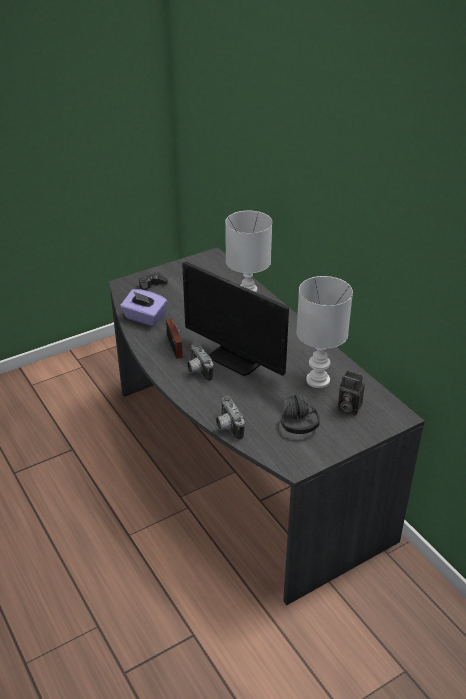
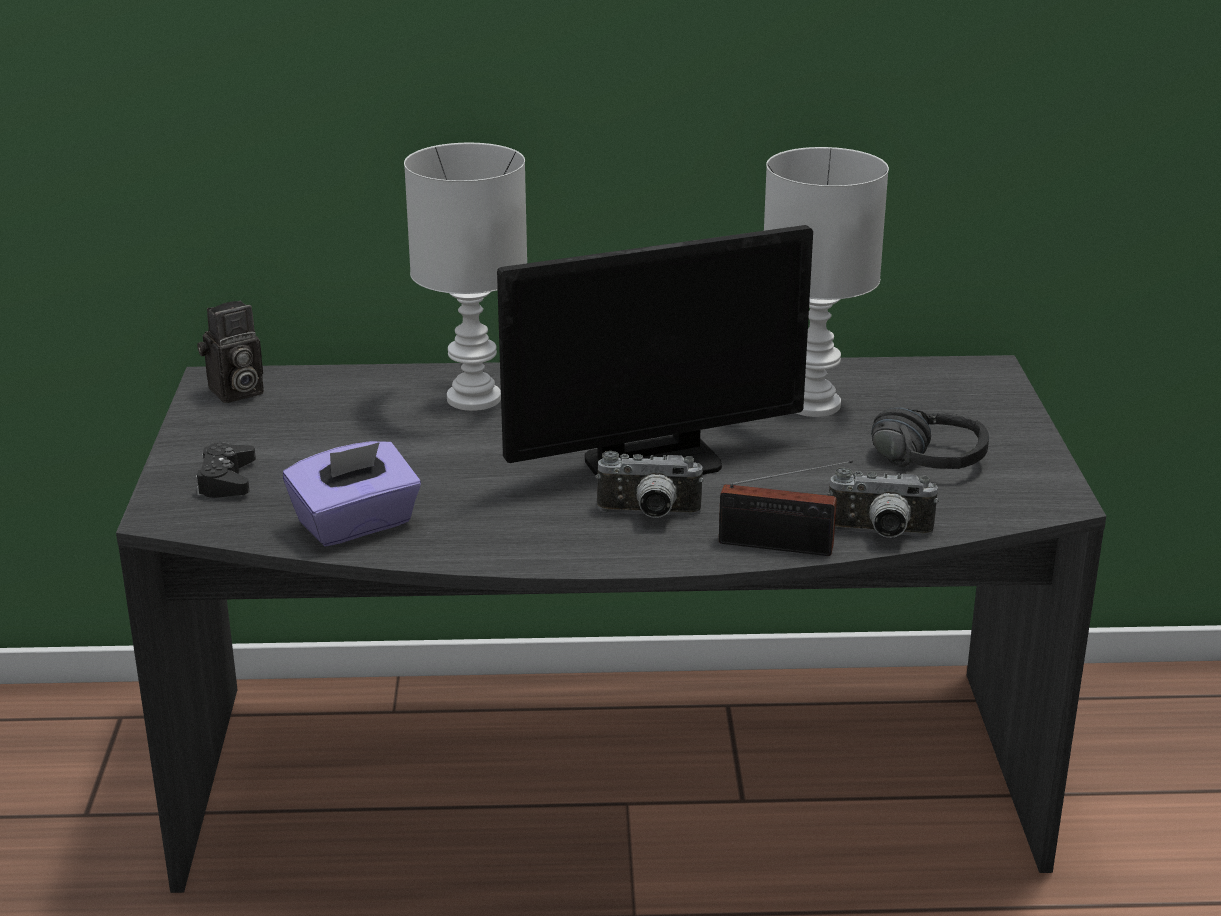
camera: 60 degrees left, 10 degrees down
radio [166,319,183,359] -> radio moved to [719,460,853,556]
camera [338,371,365,416] -> camera moved to [197,301,264,403]

